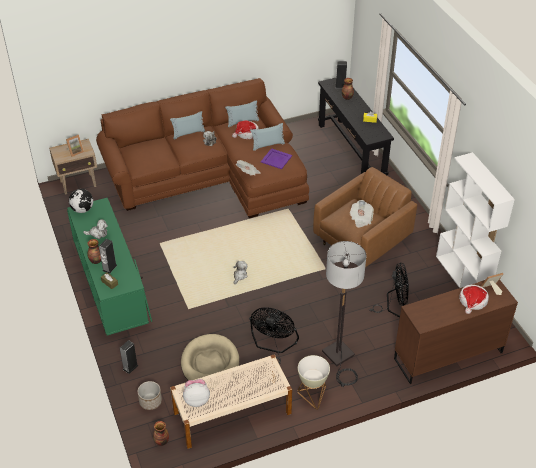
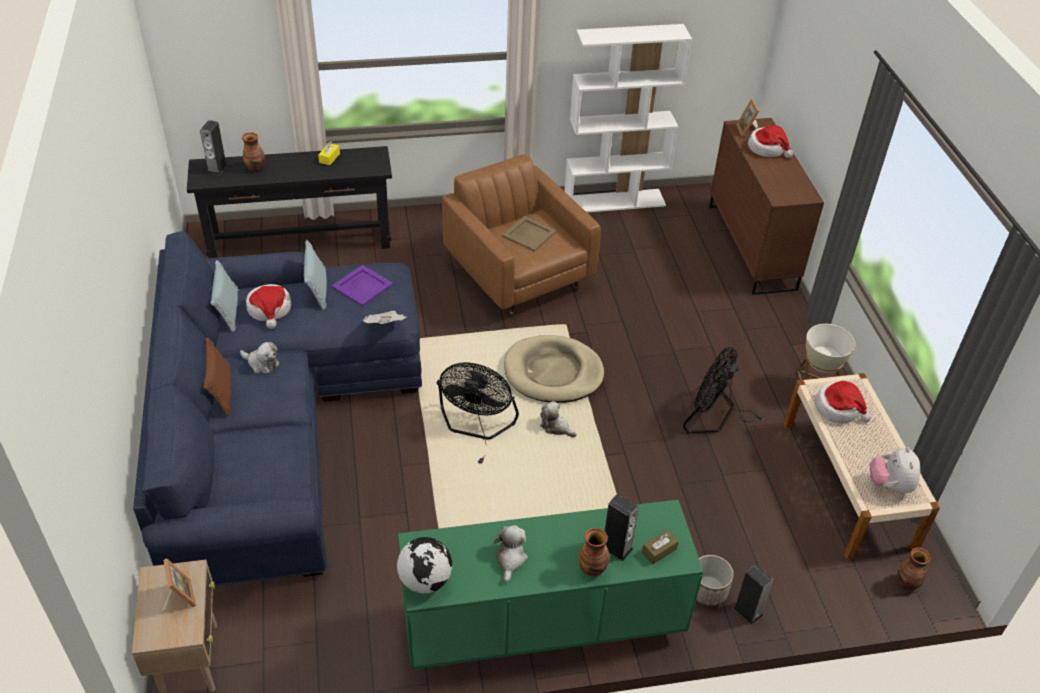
camera: 80 degrees left, 0 degrees up
brown sofa [96,78,309,219] -> blue sofa [133,231,422,586]
planter [137,381,162,410] -> planter moved to [696,555,734,606]
blue pillow [170,111,205,139] -> brown pillow [203,337,231,416]
beige dog bed [181,334,239,390] -> beige dog bed moved to [504,335,604,403]
floor lamp [322,241,366,387] -> none
newspaper [350,200,374,228] -> beige tray [502,216,557,252]
black fan [369,262,409,317] -> black fan moved to [437,362,519,464]
none -> hat [815,381,872,423]

